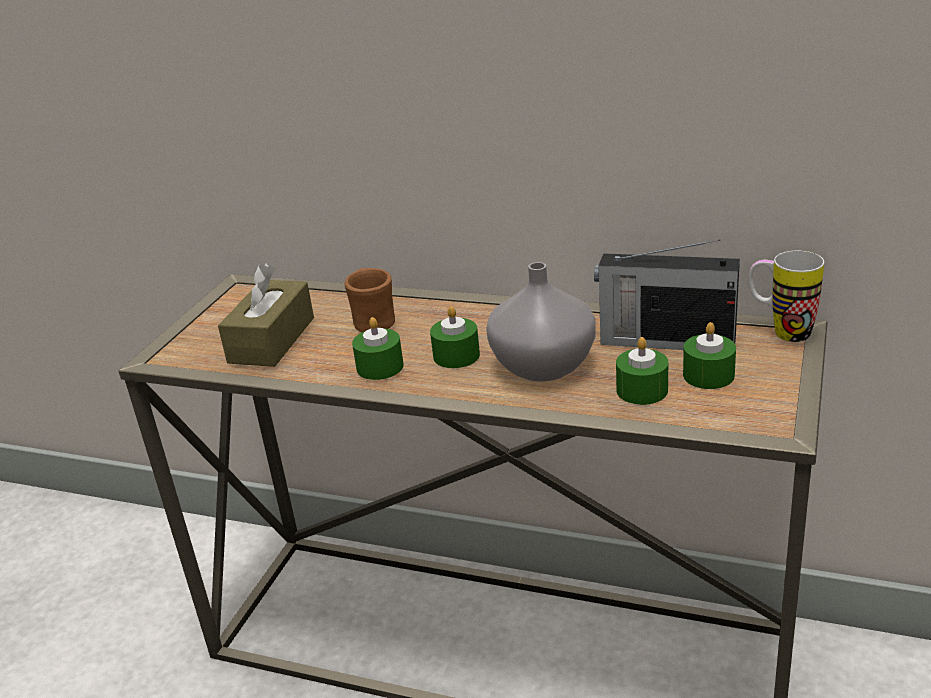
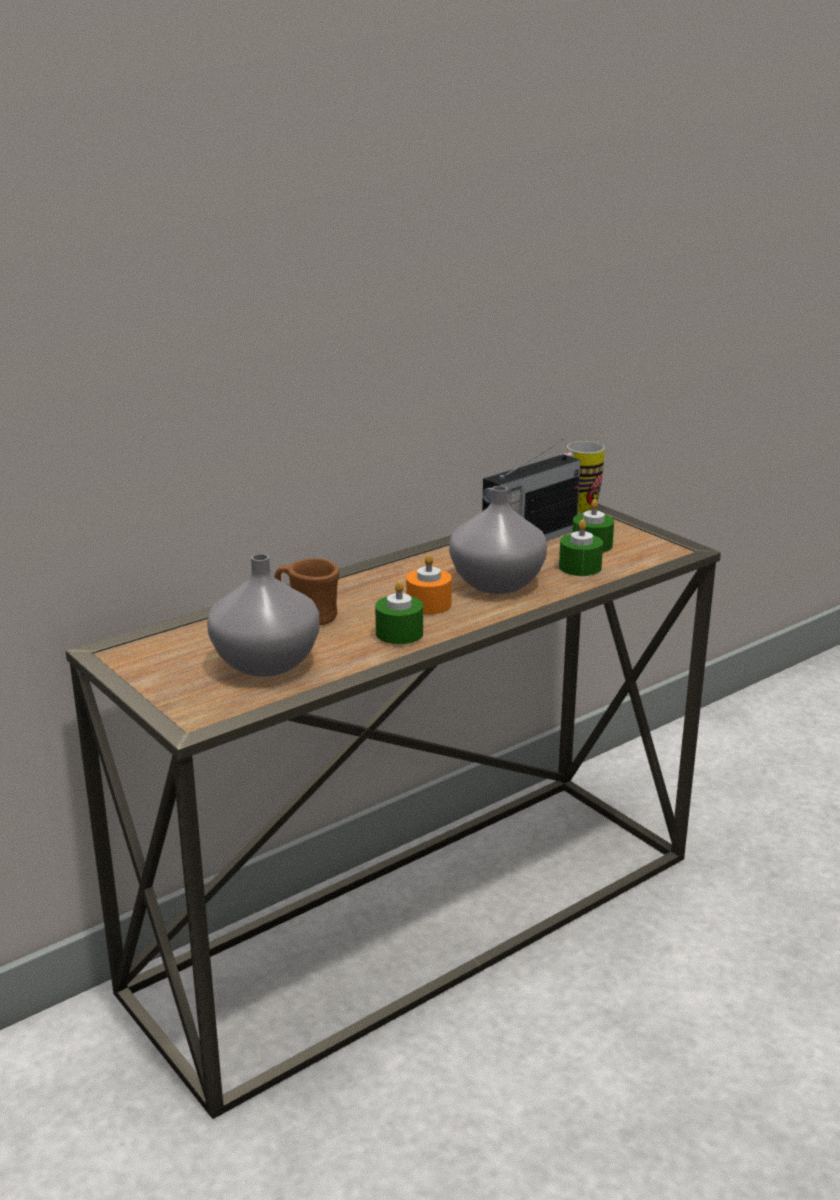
camera: 60 degrees left, 5 degrees down
brown tissue box [218,263,314,367] -> grey vase [207,554,319,677]
green candle [430,306,480,368] -> orange candle [406,554,452,615]

